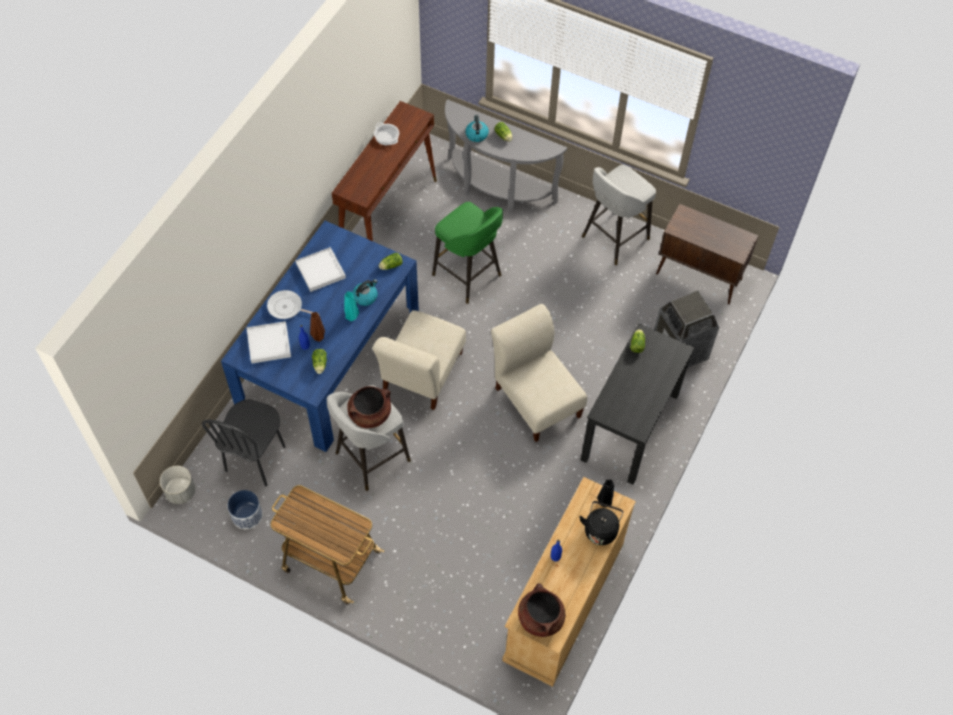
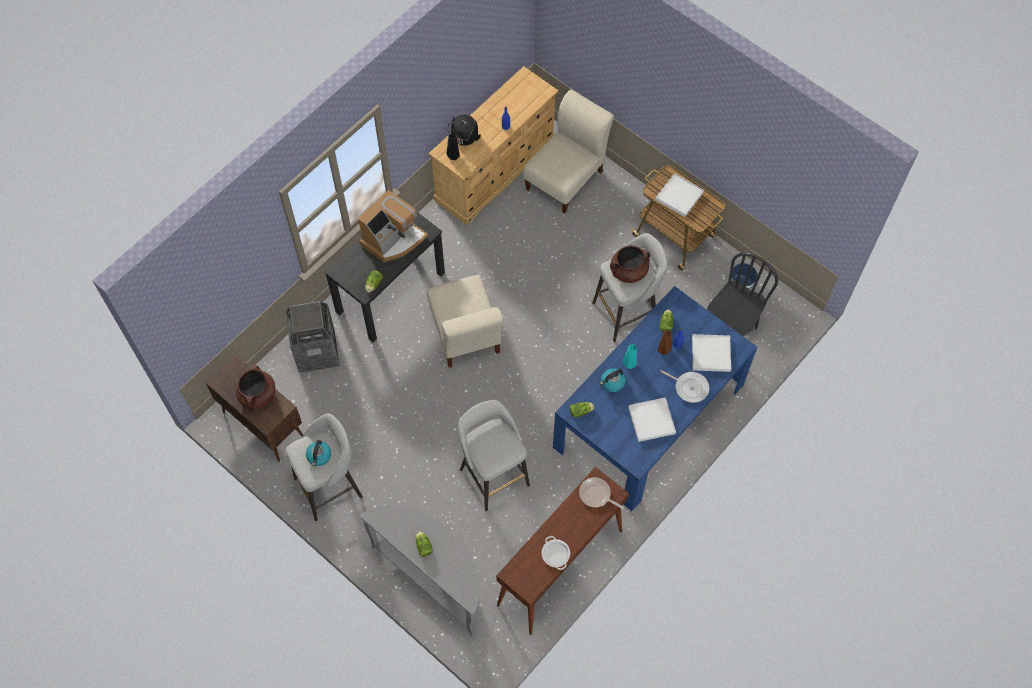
camera: 165 degrees left, 5 degrees up
grey planter [160,466,195,504] -> none
beige chair [372,310,466,410] -> beige chair moved to [523,90,614,214]
green stool [432,202,503,304] -> grey stool [458,400,530,511]
kettle [465,115,489,142] -> kettle moved to [306,440,331,466]
brown cooking pot [518,583,565,637] -> brown cooking pot moved to [236,365,275,409]
none -> coffee machine [358,190,428,262]
none -> frying pan [579,477,624,509]
none -> white tray [655,173,704,217]

